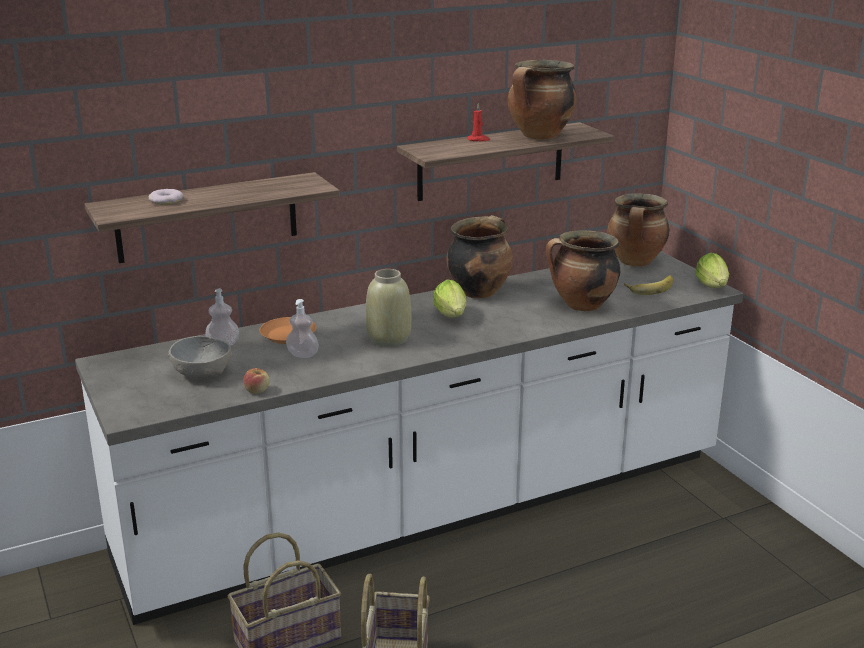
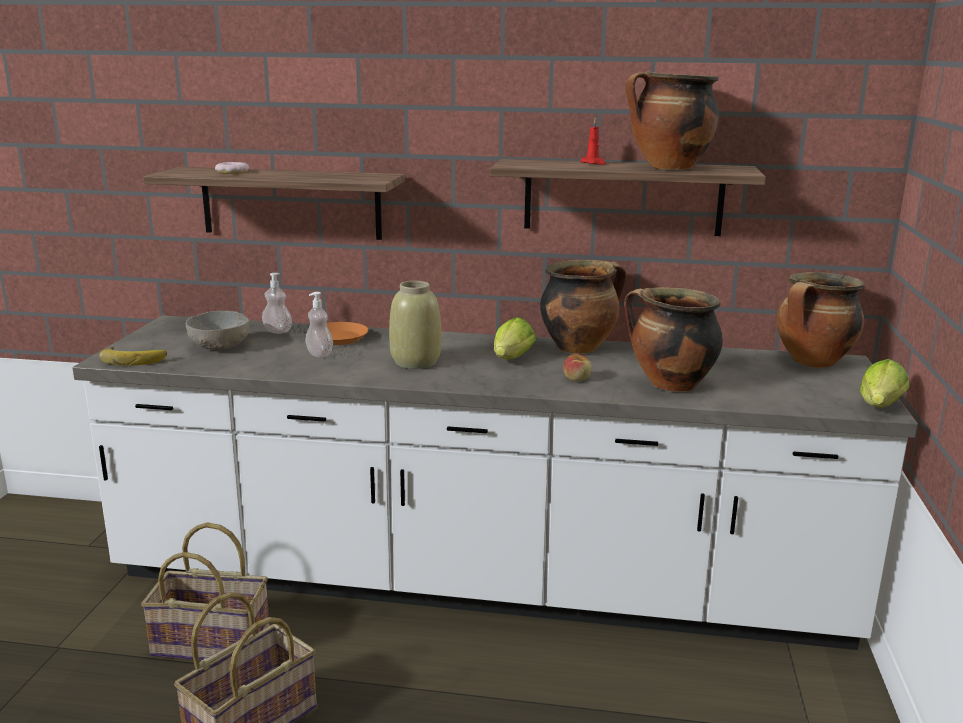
camera: 35 degrees right, 5 degrees down
apple [243,368,270,394] -> apple moved to [563,354,592,381]
banana [624,275,673,295] -> banana moved to [99,346,167,366]

